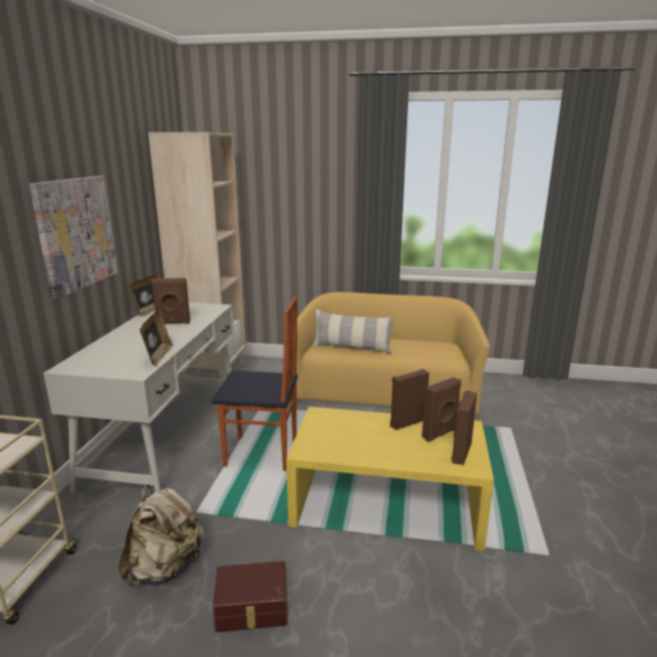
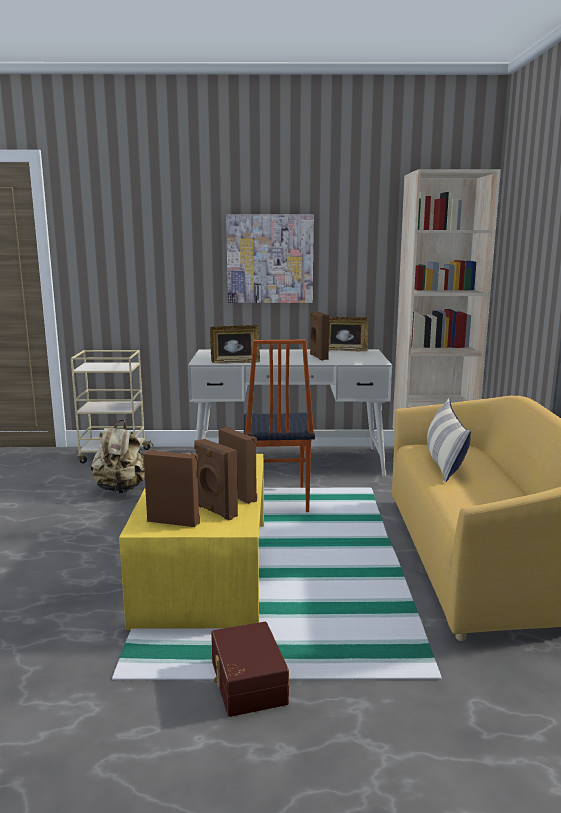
camera: 80 degrees right, 5 degrees down
brown storage box [213,561,288,632] -> brown storage box moved to [211,622,289,717]

